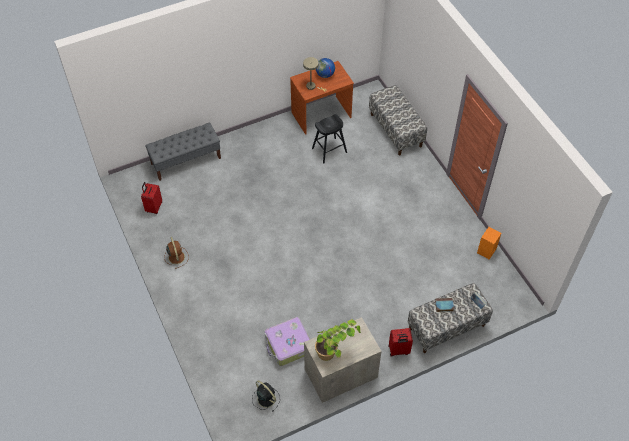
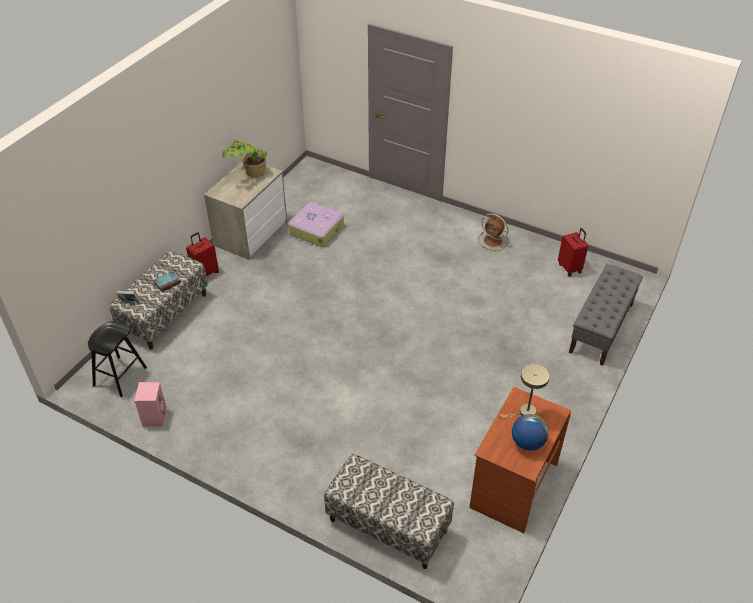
camera: 145 degrees right, 10 degrees down
black fan [252,380,280,411] -> none
black stool [312,114,347,164] -> black stool moved to [88,321,147,397]
orange speaker [477,227,501,259] -> pink speaker [134,382,167,427]

